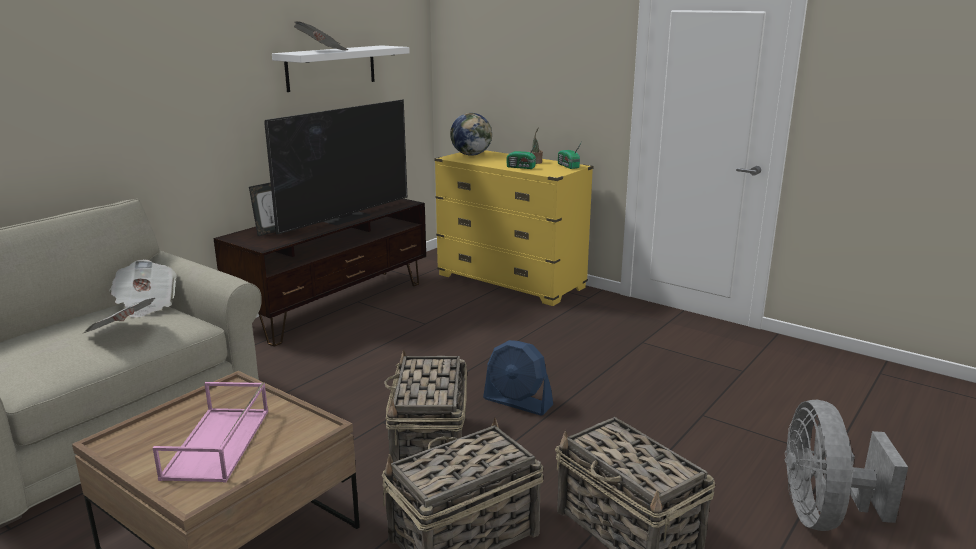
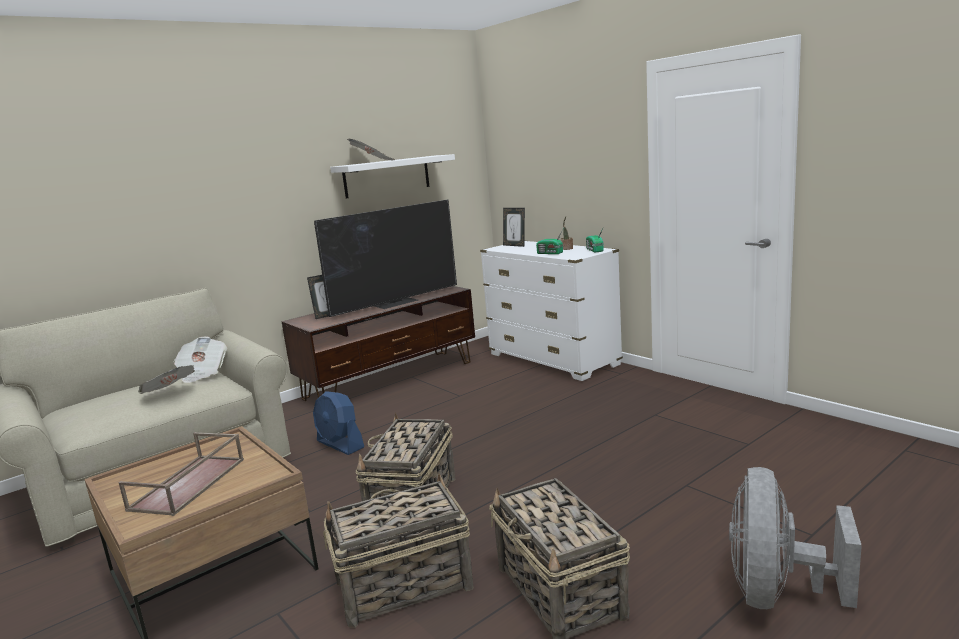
camera: 15 degrees right, 5 degrees down
pink tray [153,382,268,483] -> brown tray [119,432,244,516]
yellow dresser [434,150,593,306] -> white dresser [480,241,623,381]
globe [450,113,492,156] -> picture frame [503,208,525,247]
blue fan [483,340,553,416] -> blue fan moved to [313,391,364,455]

